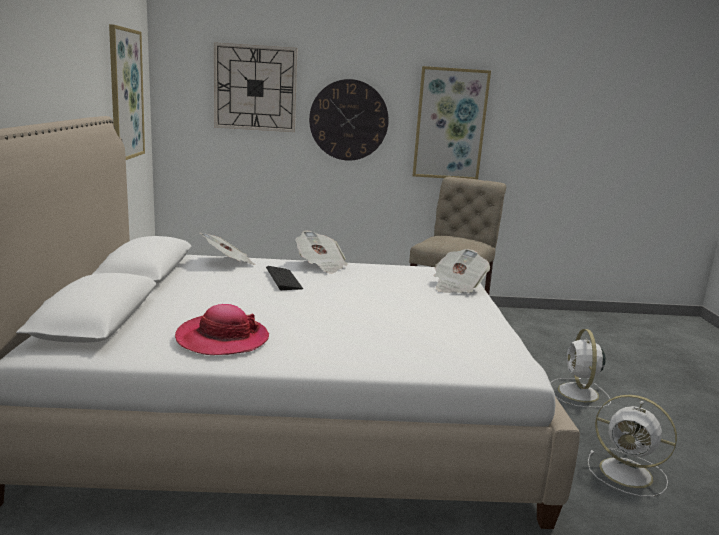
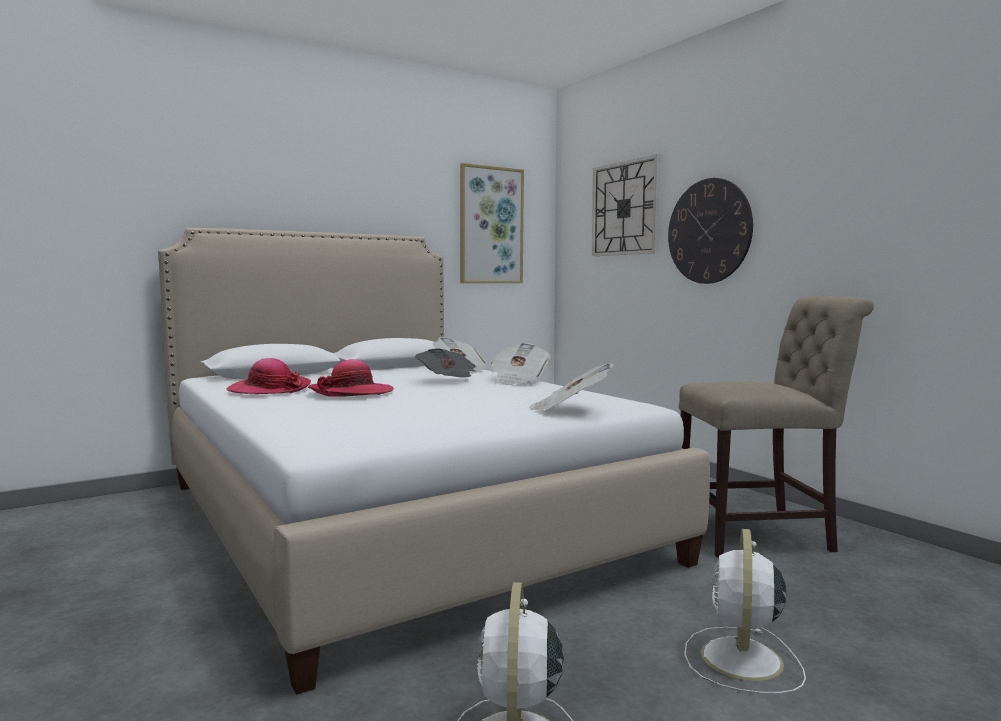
camera: 60 degrees right, 10 degrees down
keyboard [266,266,303,290] -> newspaper [415,349,476,378]
picture [412,66,491,180] -> none
white fan [550,329,611,408] -> white fan turned 45 degrees counterclockwise [684,529,806,694]
none -> hat [308,359,394,396]

